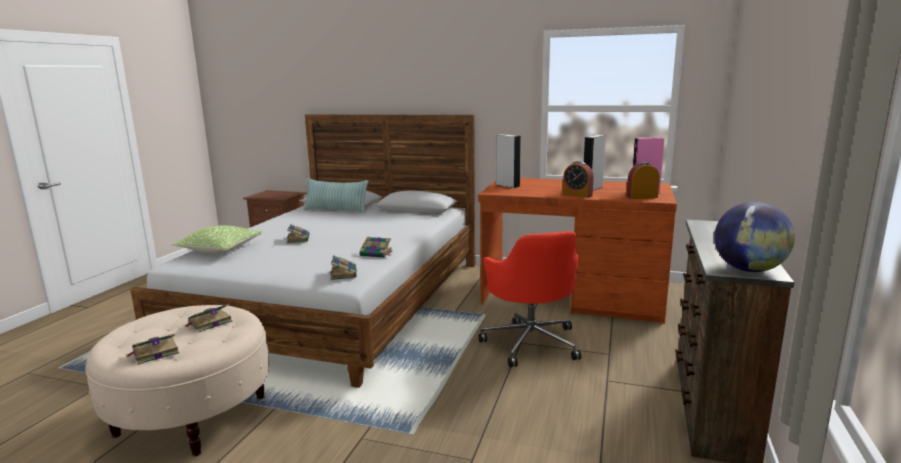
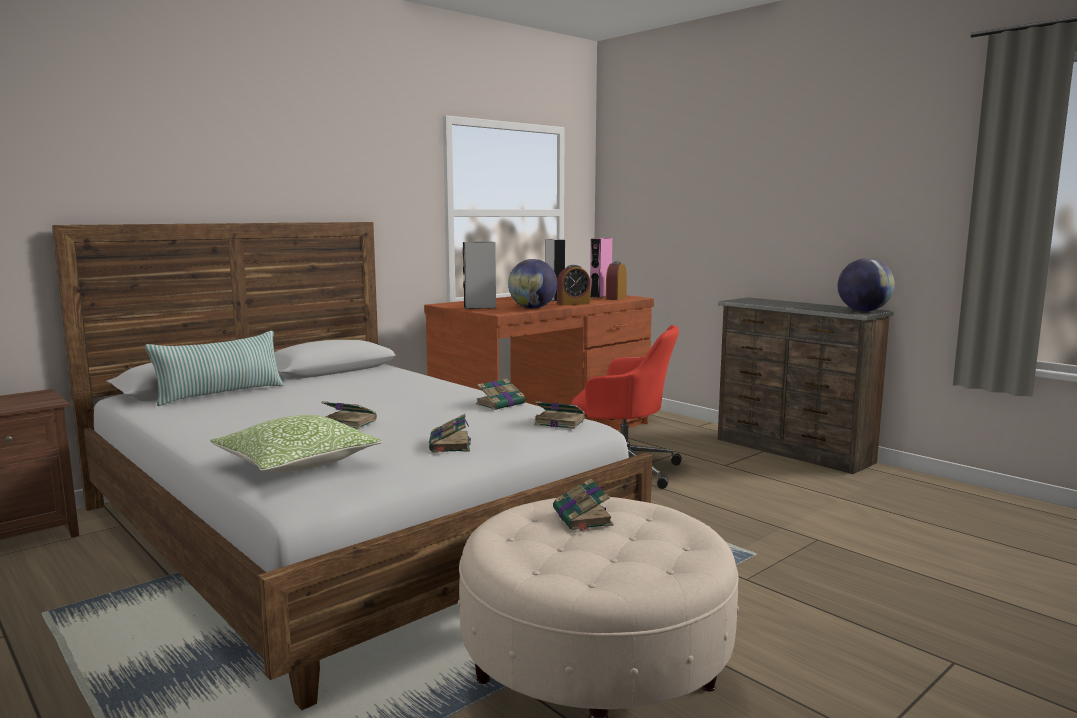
camera: 60 degrees left, 5 degrees down
book [126,334,179,365] -> book moved to [429,414,471,453]
none -> globe [508,259,558,309]

